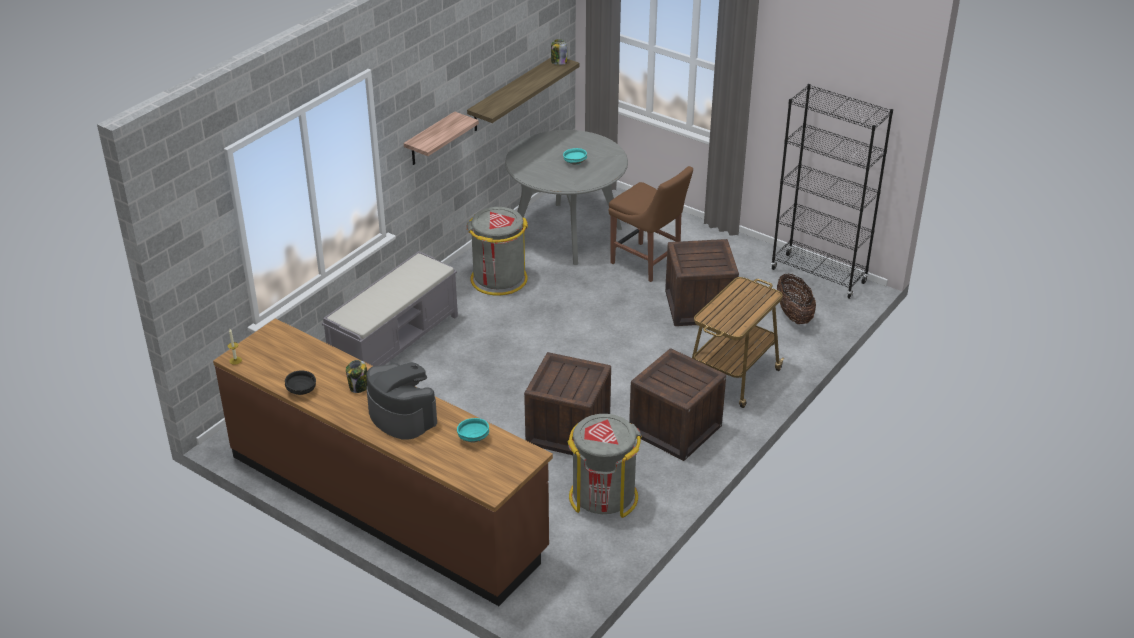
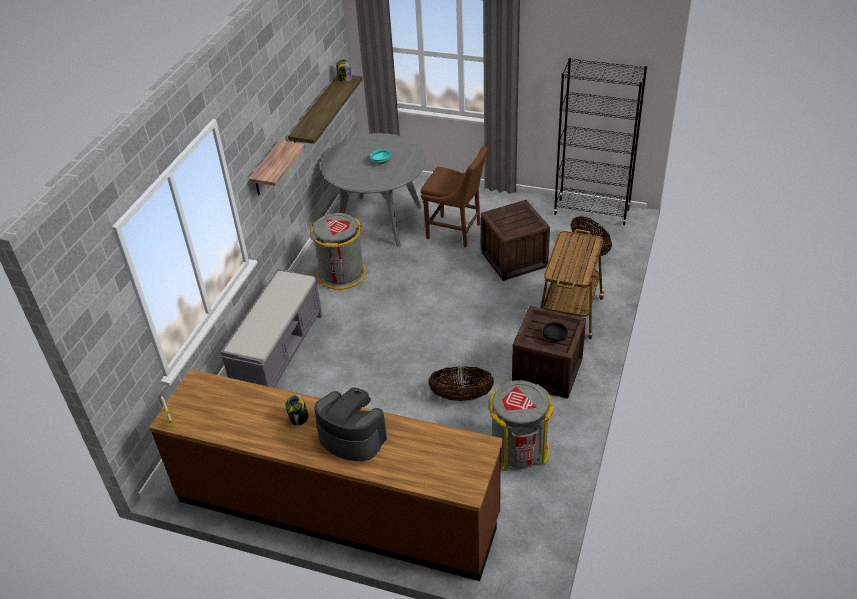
camera: 15 degrees left, 5 degrees up
black bowl [285,370,316,395] -> black bowl moved to [543,322,568,342]
turquoise bowl [457,418,489,443] -> none
crate [524,352,611,455] -> basket [428,366,494,401]

